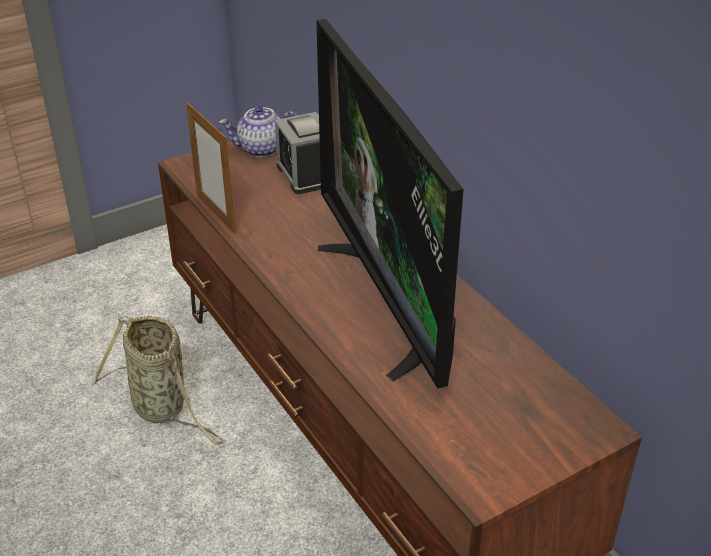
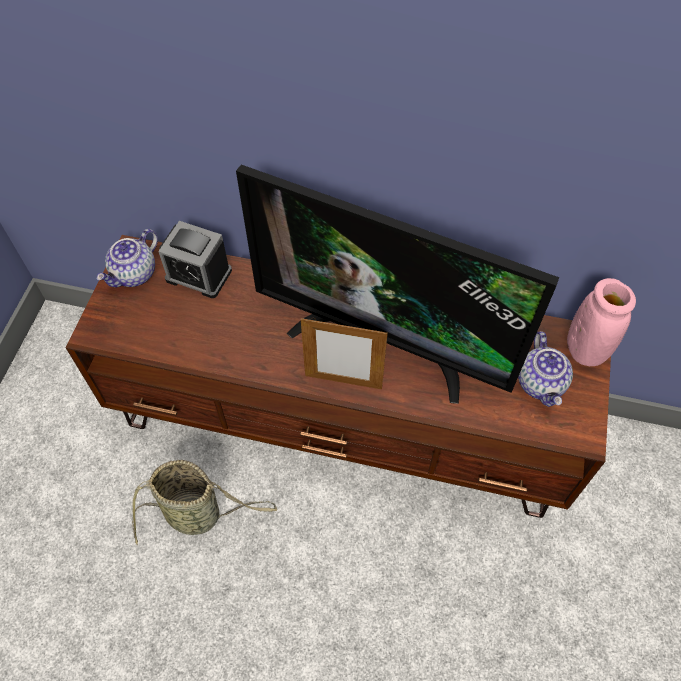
camera: 45 degrees left, 20 degrees up
picture frame [186,102,235,234] -> picture frame moved to [301,318,388,389]
none -> teapot [518,331,573,407]
none -> pink vase [567,278,636,366]

